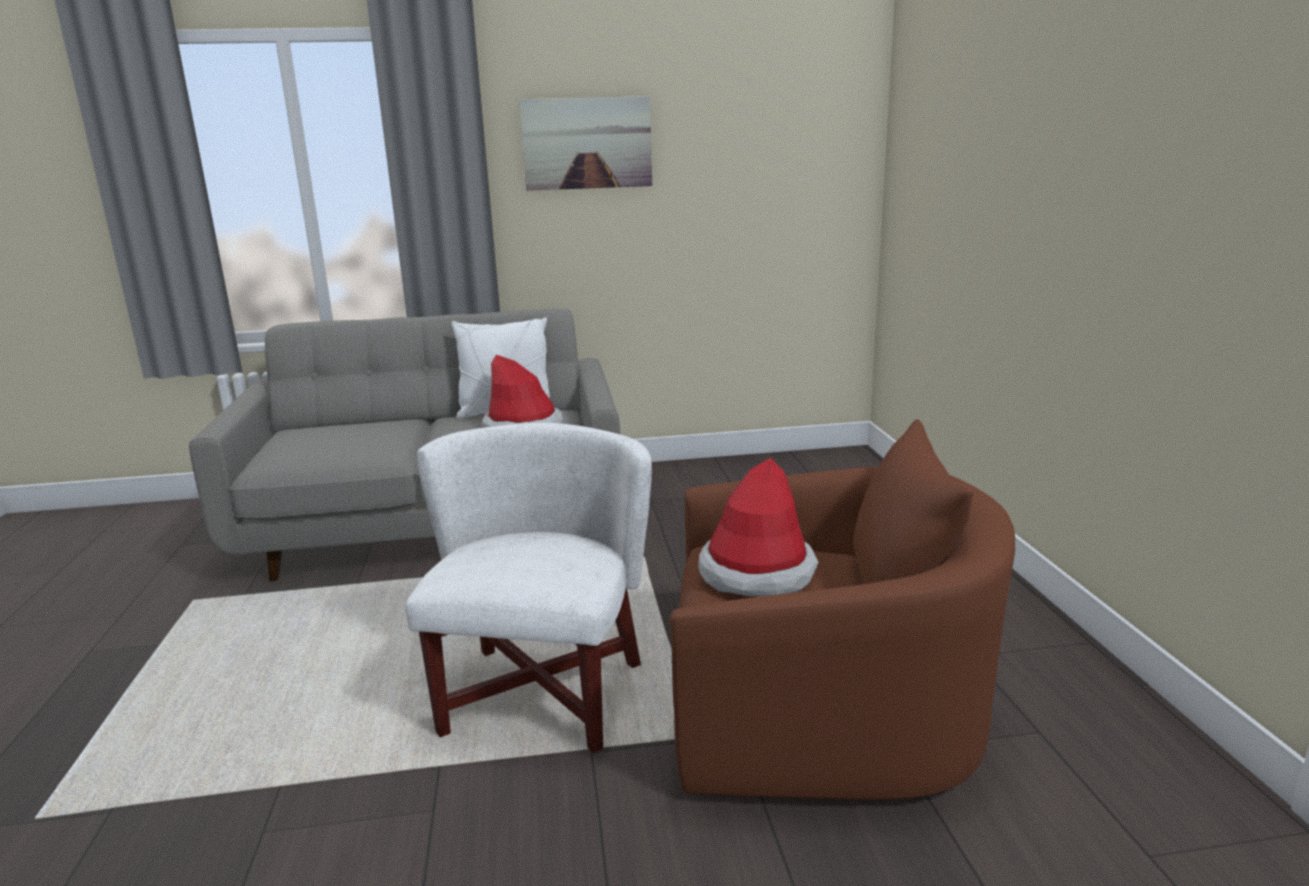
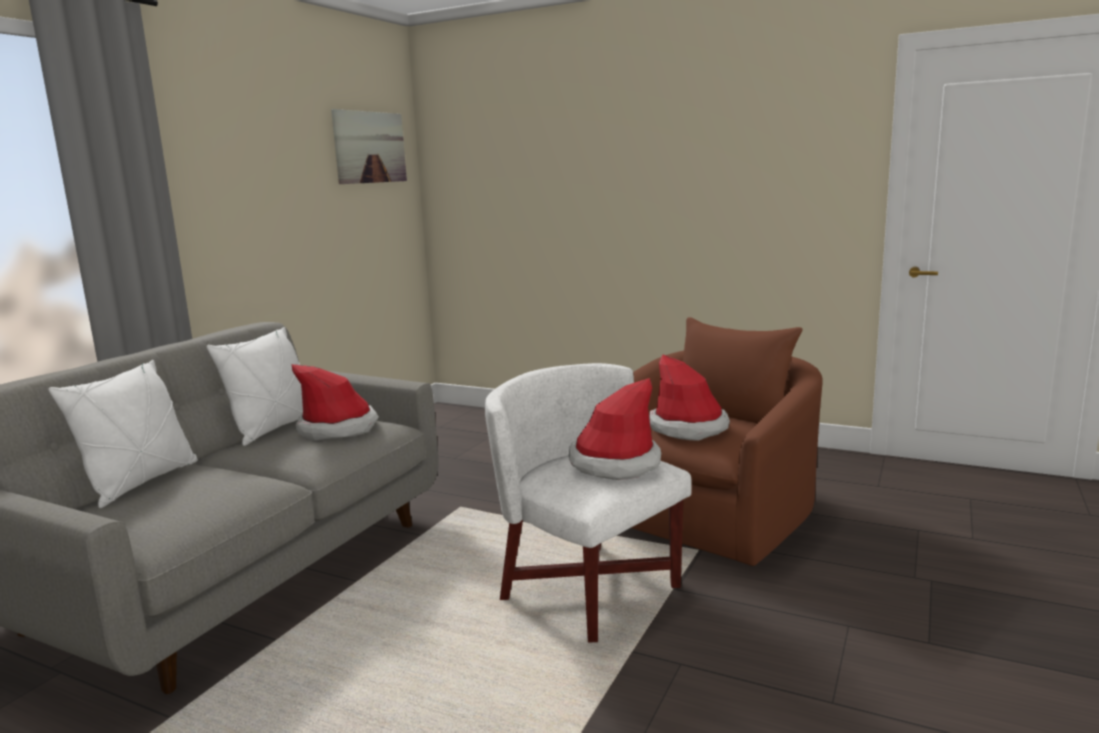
camera: 55 degrees left, 5 degrees down
picture [519,96,652,191] -> picture moved to [331,109,407,184]
none -> white pillow [48,360,198,508]
none -> hat [569,378,661,480]

